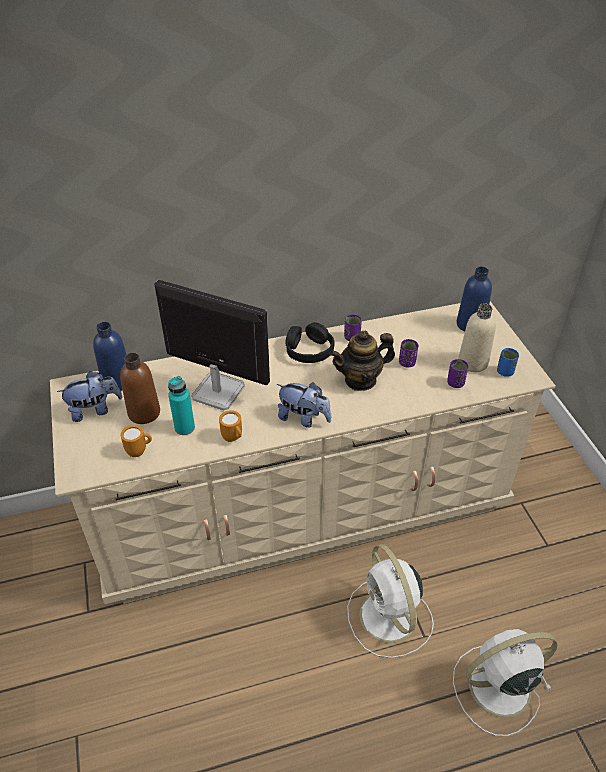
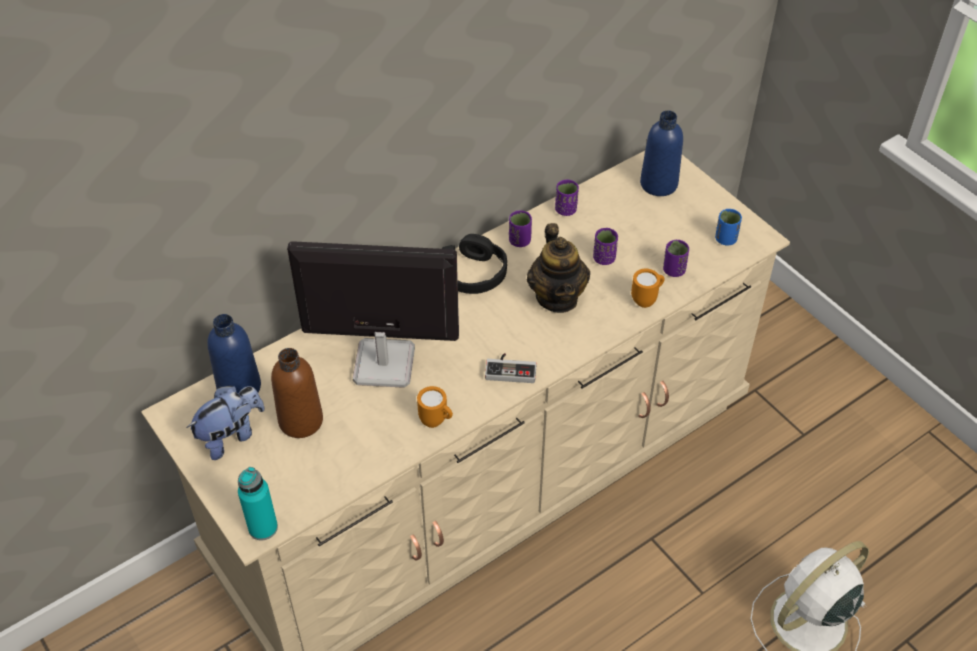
camera: 20 degrees left, 5 degrees up
orange mug [120,425,152,457] -> orange mug moved to [631,269,665,308]
turquoise bottle [168,376,195,435] -> turquoise bottle moved to [238,467,278,540]
plush toy [277,382,331,428] -> game controller [485,353,537,383]
teapot [329,331,395,391] -> teapot turned 60 degrees counterclockwise [527,223,590,313]
white fan [347,544,434,658] -> none
beige bottle [458,303,496,372] -> none
none -> purple cup [555,180,579,216]

